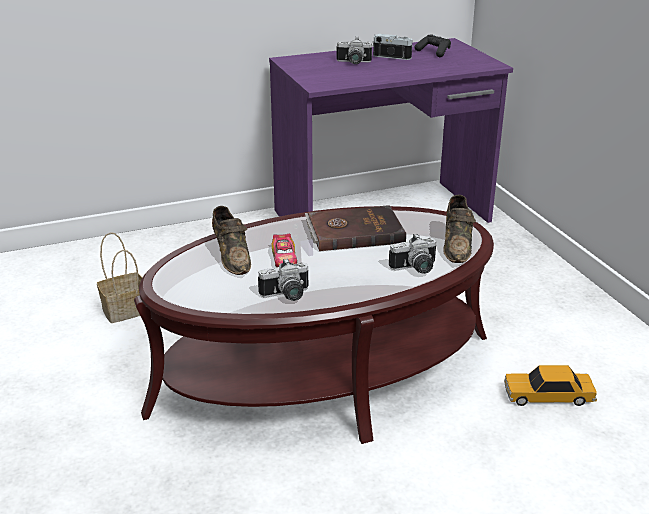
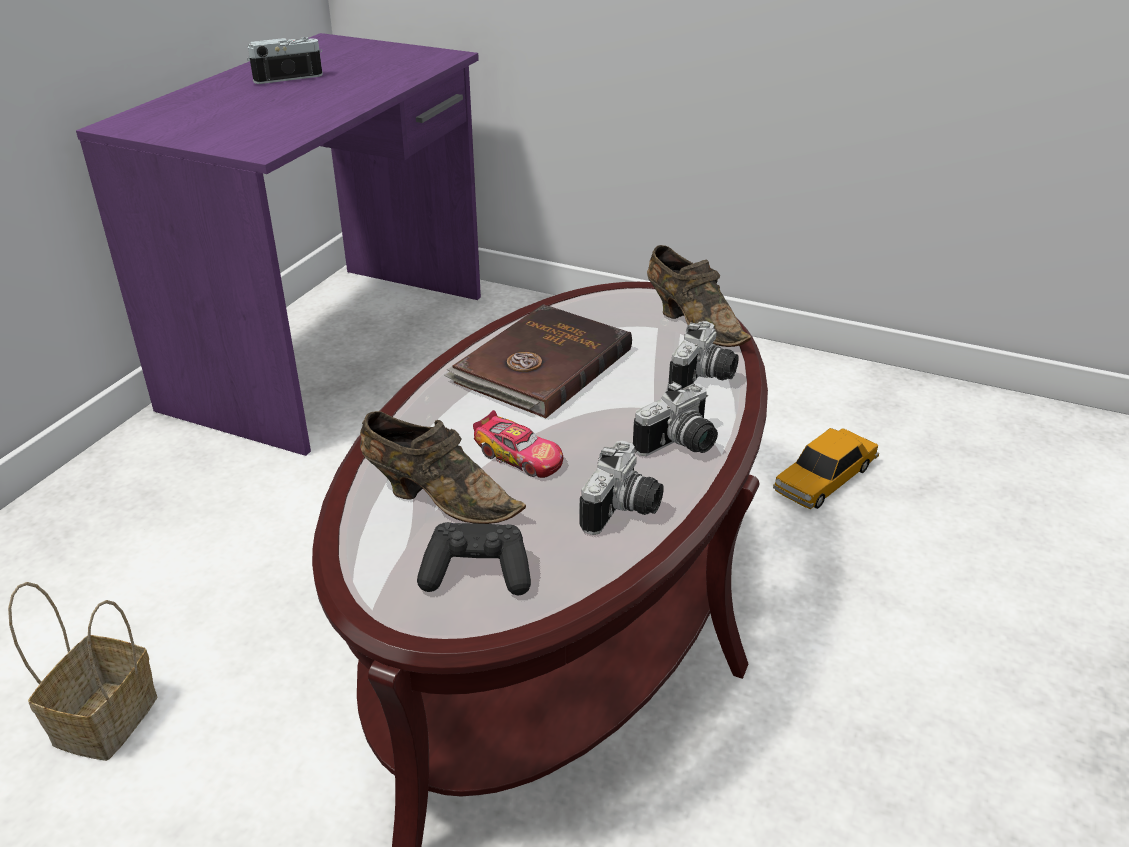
camera: 45 degrees left, 5 degrees up
camera [336,37,372,64] -> camera moved to [633,382,718,456]
black game controller [415,34,451,57] -> black game controller moved to [417,522,531,595]

